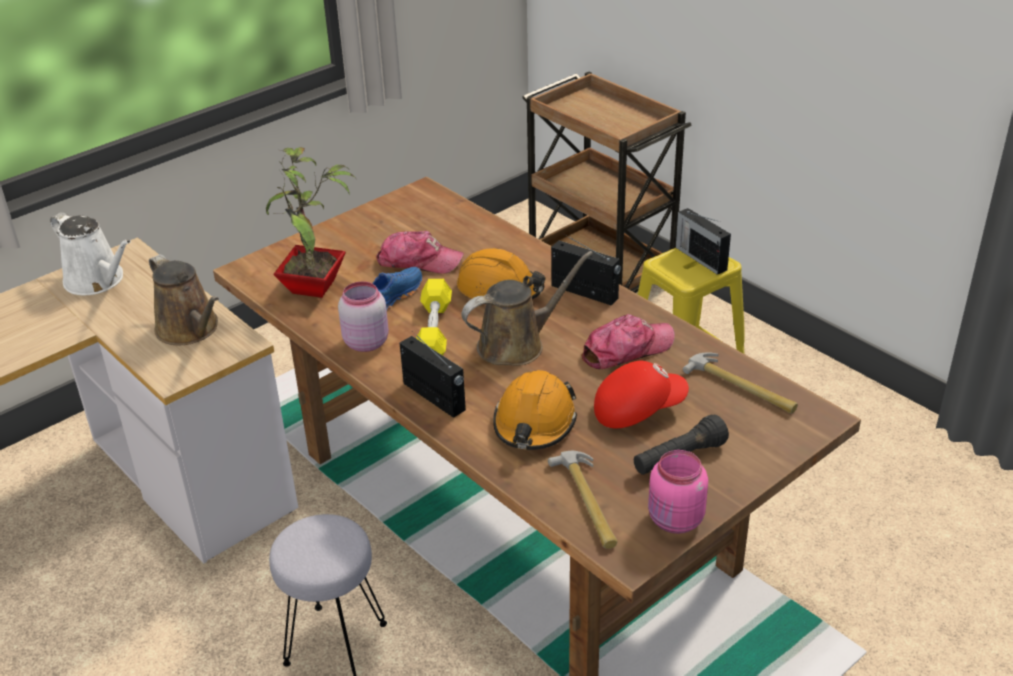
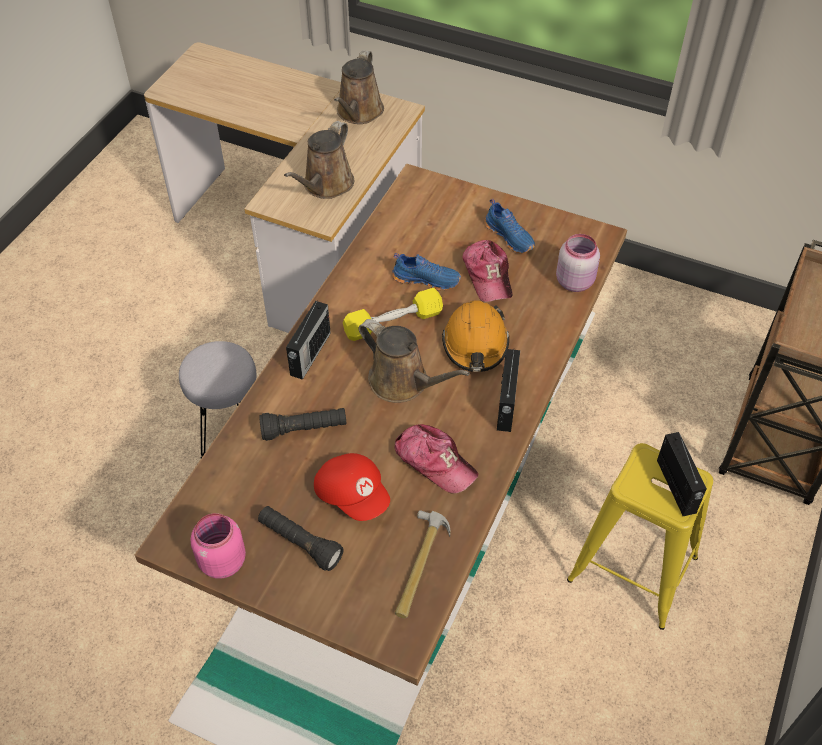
camera: 65 degrees right, 15 degrees up
white watering can [50,212,131,295] -> brown watering can [334,50,384,124]
potted plant [266,147,356,298] -> none
pink jar [338,281,389,352] -> pink jar moved to [556,234,600,292]
orange hard hat [493,370,577,450] -> black flashlight [259,408,346,441]
hammer [548,451,618,549] -> none
radio [676,208,731,275] -> radio turned 135 degrees clockwise [657,432,707,516]
none -> blue shoe [484,199,535,253]

